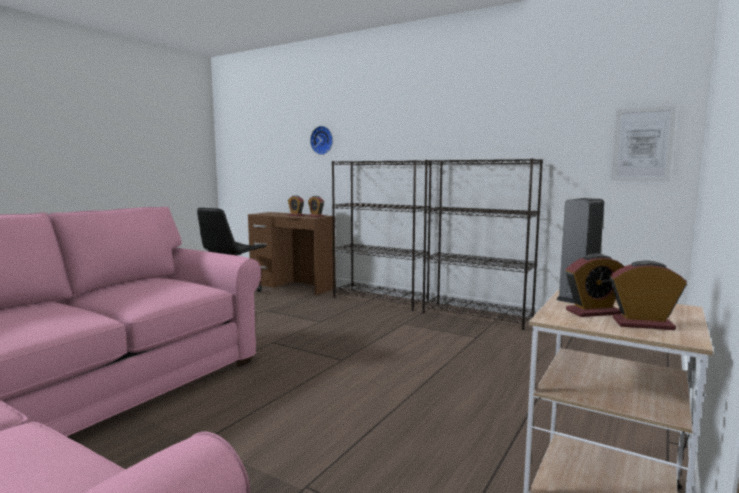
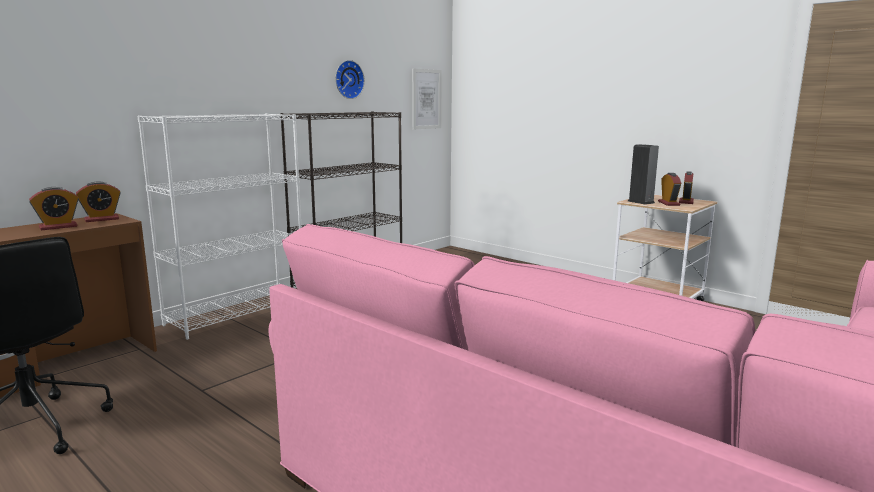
camera: 80 degrees left, 5 degrees up
wall clock [310,126,333,155] -> wall clock moved to [335,60,365,99]
black bookcase [332,160,432,311] -> white bookcase [138,113,302,340]

